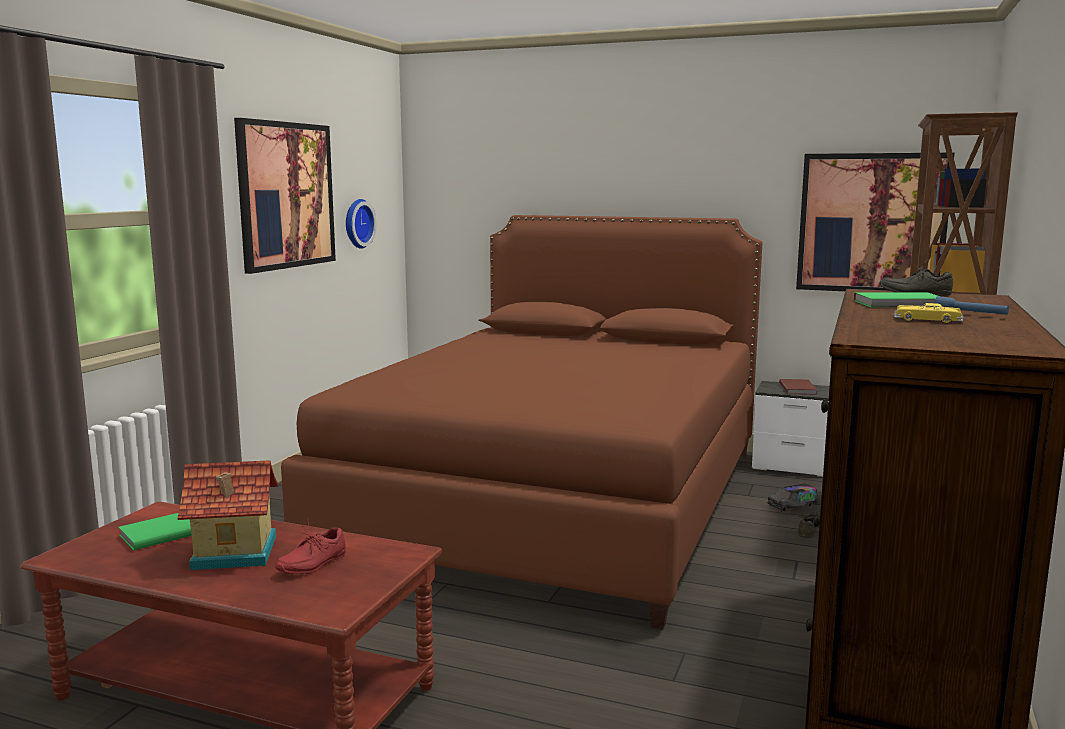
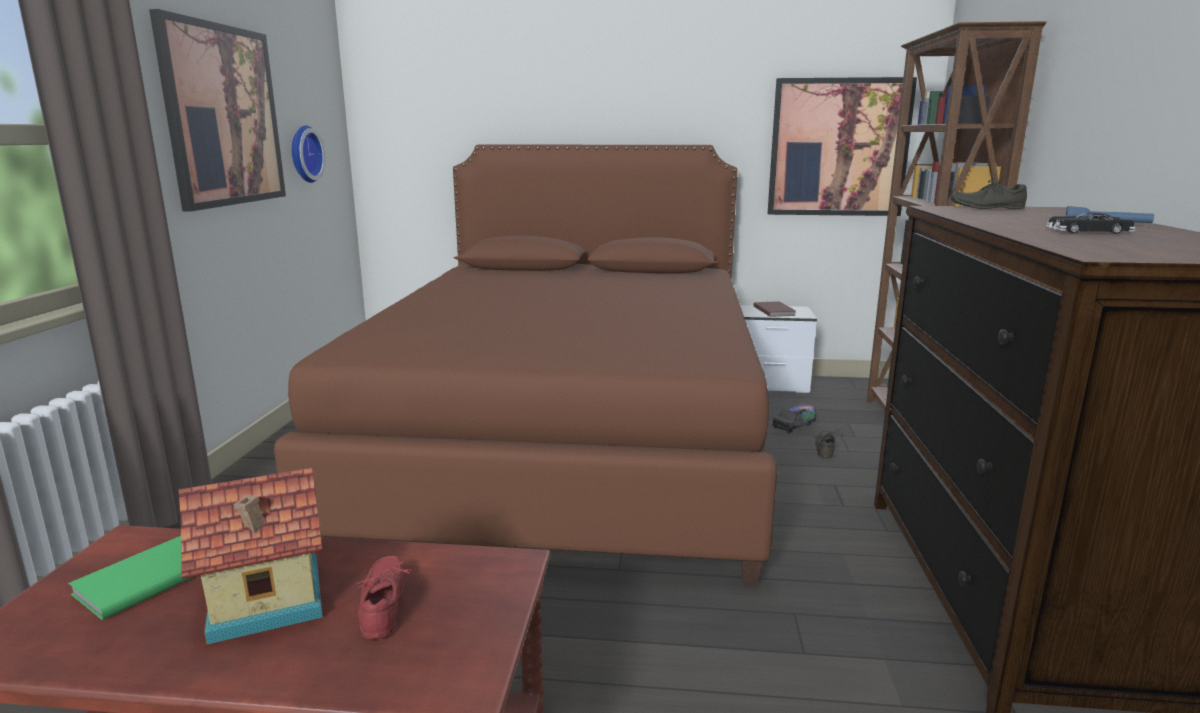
camera: 15 degrees left, 5 degrees up
red shoe [275,518,346,574] -> red shoe turned 150 degrees clockwise [353,556,414,640]
green book [854,292,937,308] -> none
yellow toy car [894,303,964,323] -> black toy car [1046,213,1136,234]

